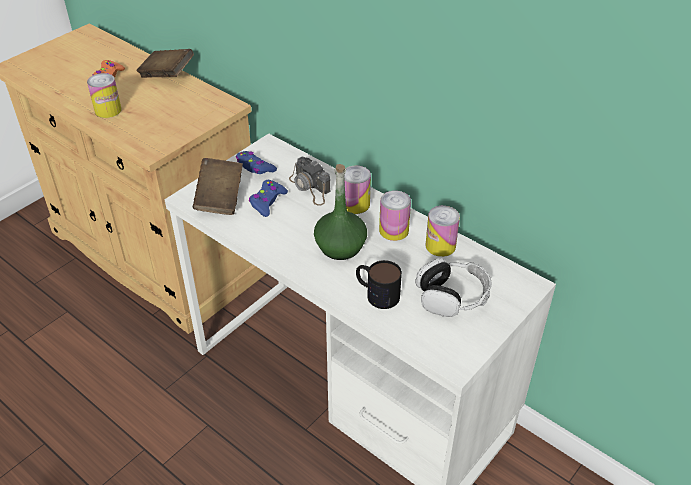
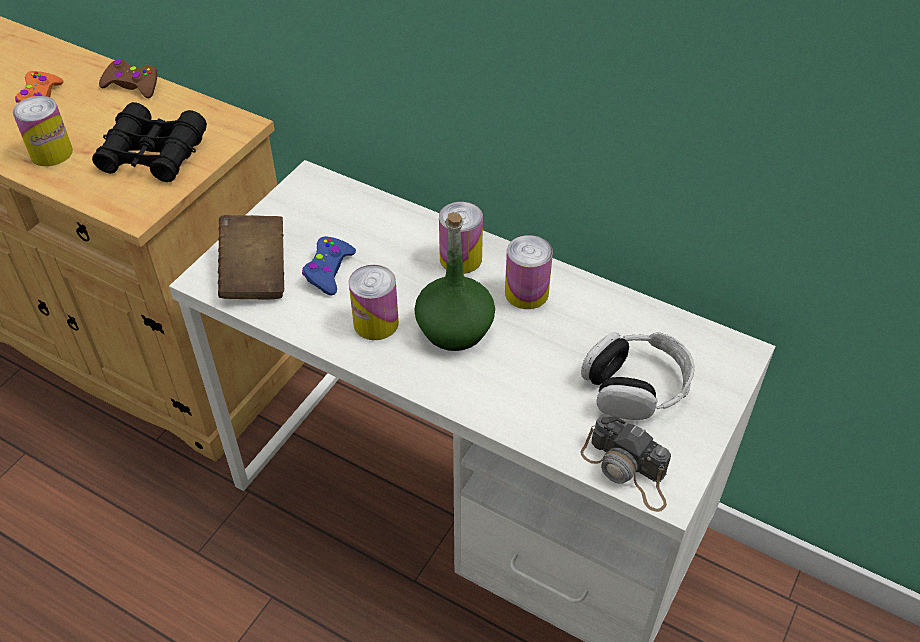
camera: 10 degrees left, 5 degrees up
brown book [136,49,194,78] -> brown game controller [99,59,157,98]
blue game controller [236,151,277,174] -> none
camera [289,157,331,206] -> camera moved to [580,414,671,512]
mug [356,260,402,309] -> none
can [426,206,460,257] -> can moved to [349,265,399,340]
none -> black binoculars [92,102,207,182]

